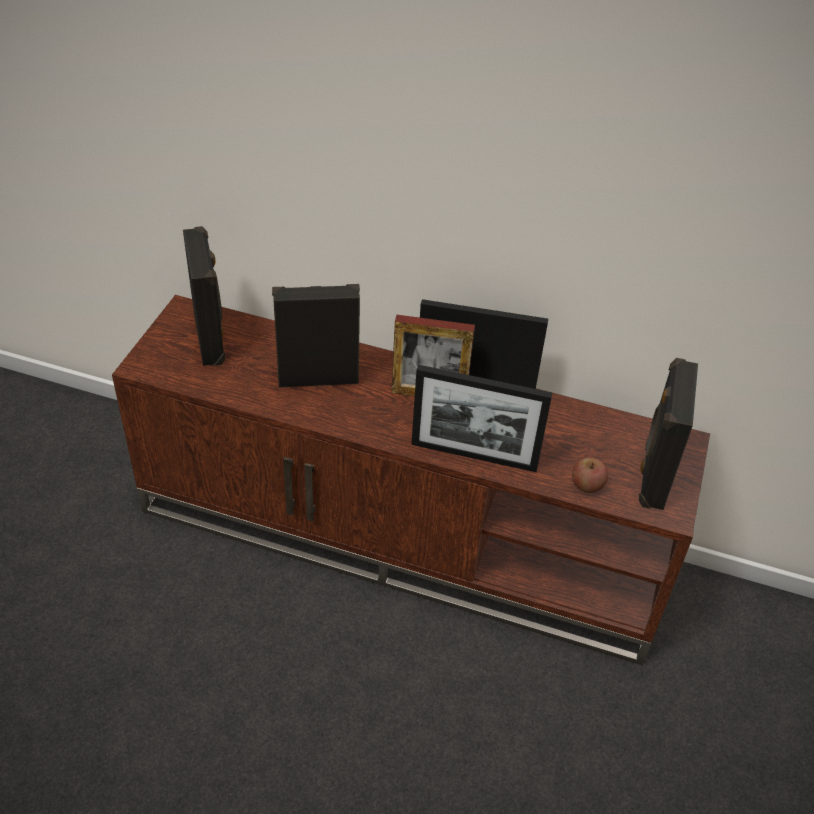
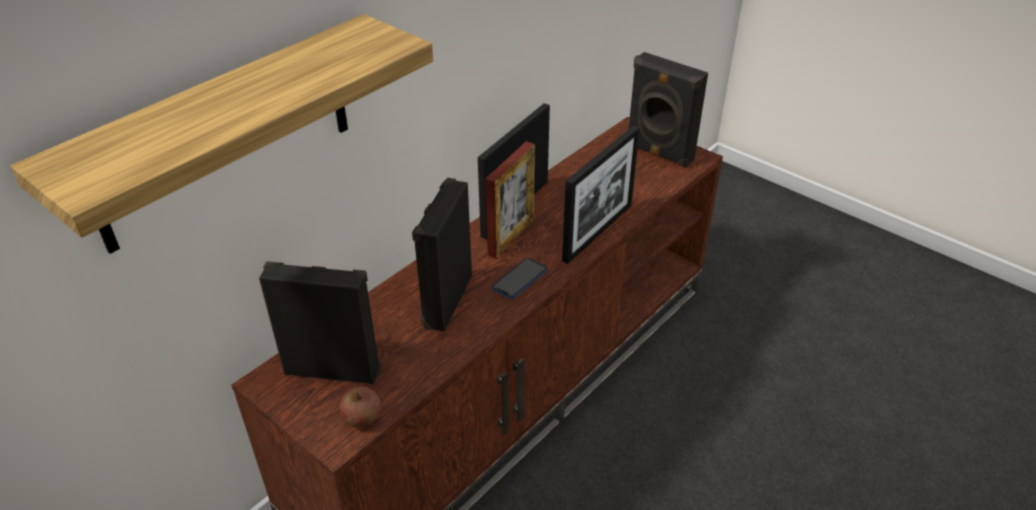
camera: 65 degrees left, 5 degrees down
apple [572,457,608,493] -> apple moved to [340,386,381,427]
none -> shelf [10,14,433,254]
none -> phone [492,258,547,299]

